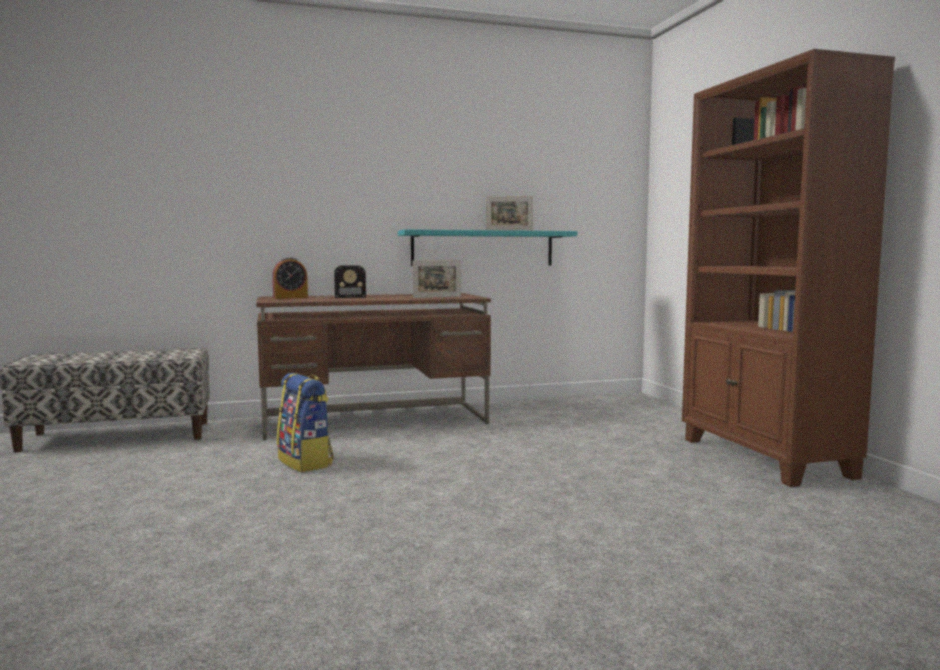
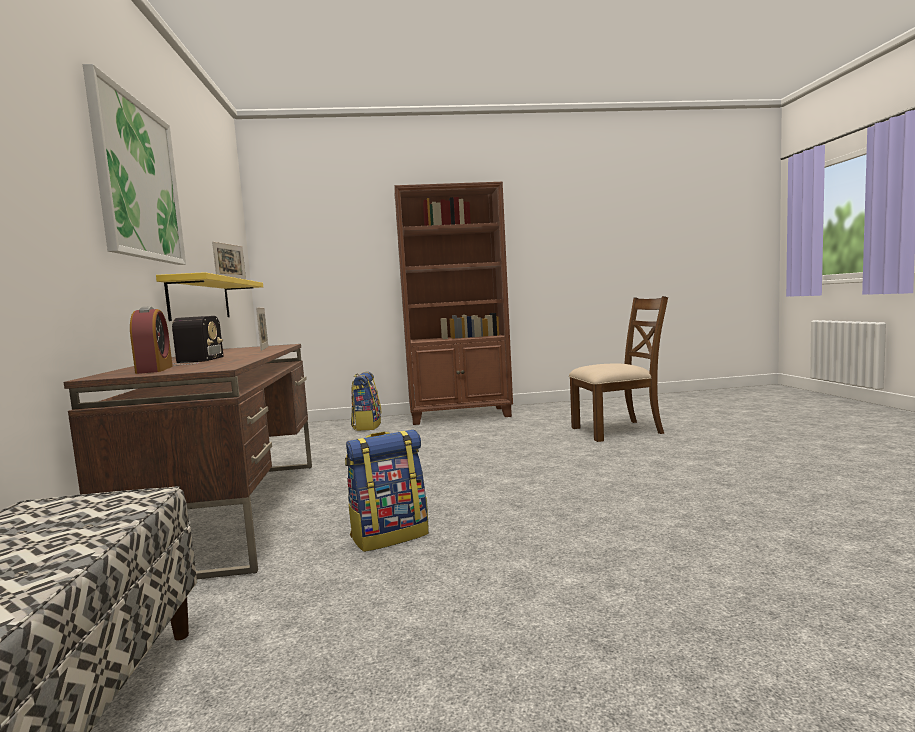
camera: 80 degrees left, 0 degrees up
turquoise shelf [398,229,577,266] -> yellow shelf [156,272,263,321]
none -> picture [83,64,186,265]
none -> backpack [351,372,382,431]
none -> brown chair [569,296,668,442]

